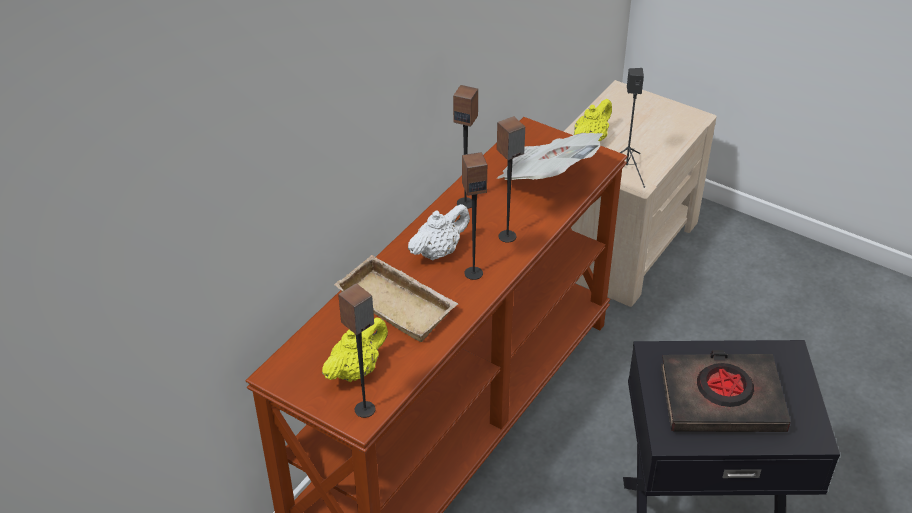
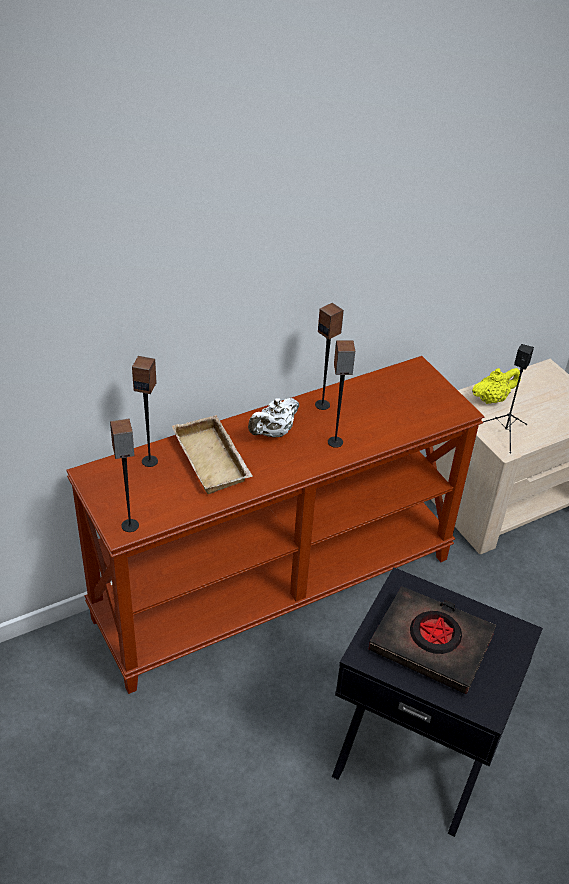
camera: 25 degrees right, 0 degrees up
yellow teapot [322,317,388,382] -> none
white teapot [408,204,470,261] -> white teapot turned 150 degrees clockwise [248,398,299,438]
speaker [462,152,487,280] -> speaker moved to [132,356,158,467]
newspaper [497,133,603,180] -> none

